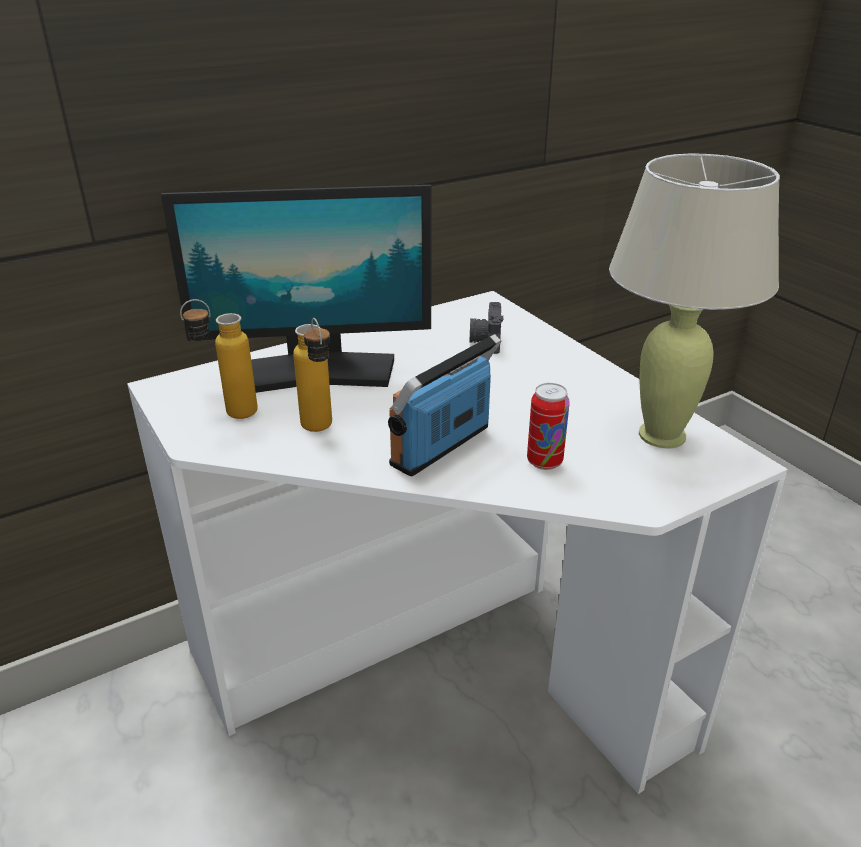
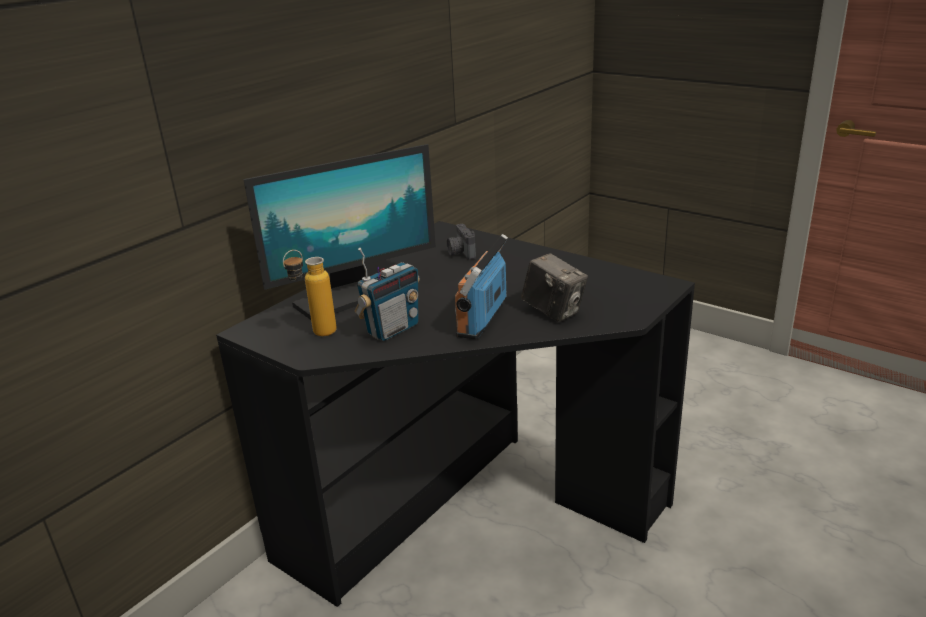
camera: 20 degrees left, 5 degrees down
white desk [127,291,788,794] -> black desk [216,221,695,607]
bottle [293,318,332,432] -> radio [355,248,420,341]
can [527,383,570,470] -> camera [521,253,588,322]
beige table lamp [609,153,780,448] -> none

